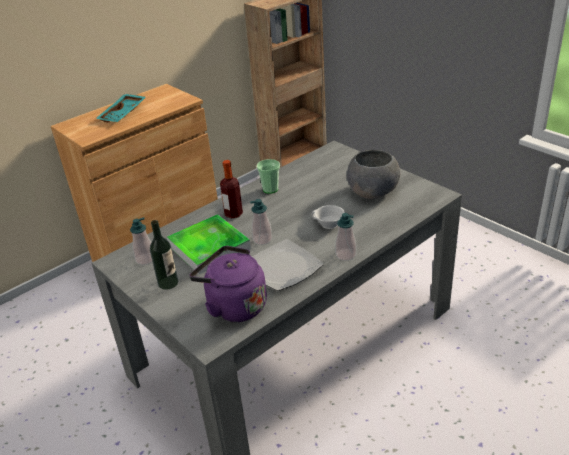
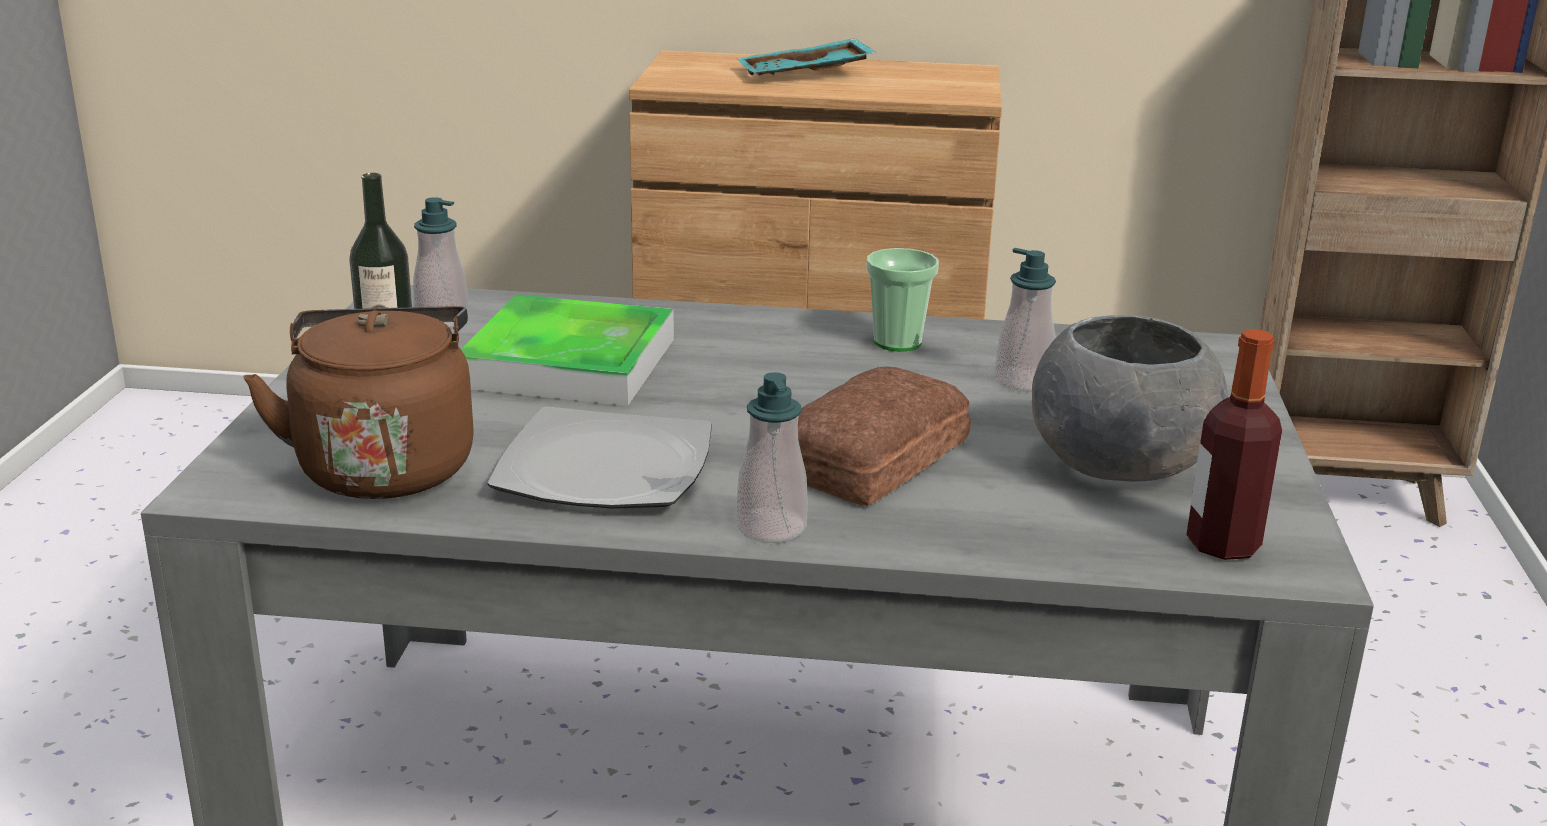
camera: 45 degrees right, 10 degrees down
purple kettle [189,246,267,323] -> brown kettle [243,306,474,499]
bottle [220,160,243,219] -> bottle moved to [1186,329,1282,560]
soap dispenser [250,199,272,245] -> soap dispenser moved to [995,248,1056,392]
white cup [311,205,345,229] -> bread [798,367,971,506]

